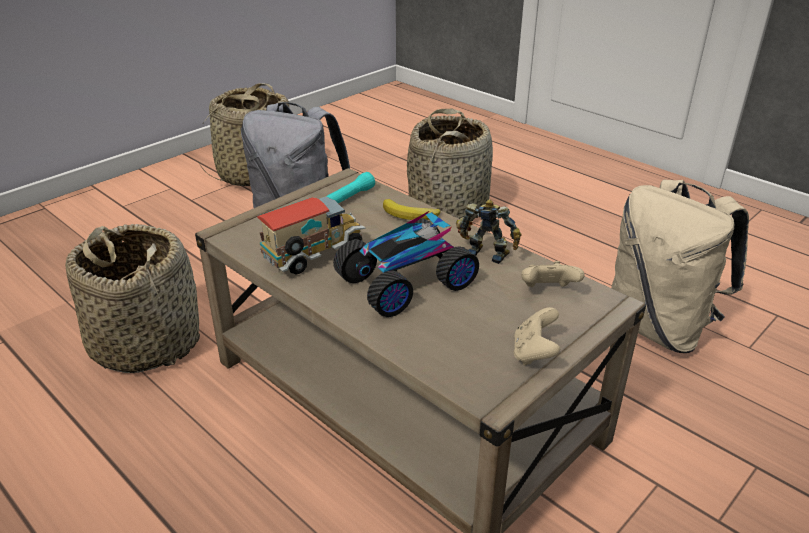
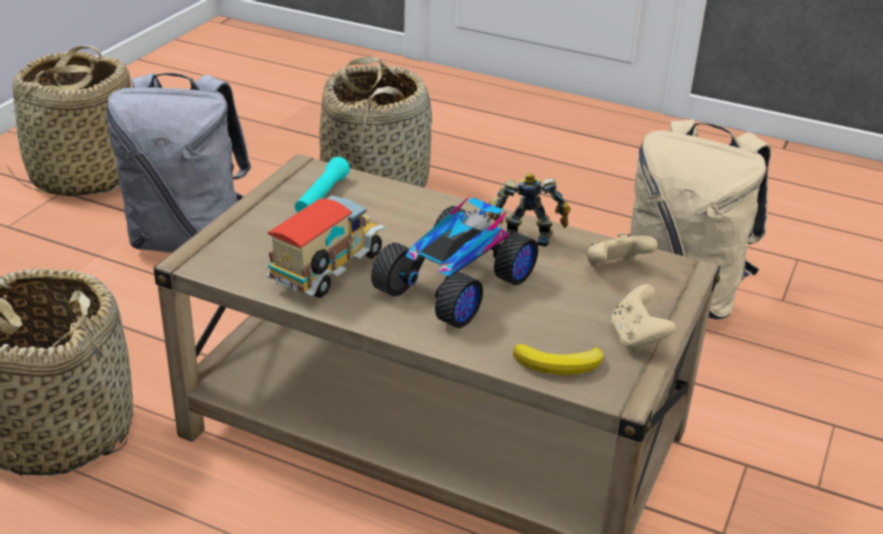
camera: 20 degrees left, 0 degrees up
banana [383,199,441,220] -> banana moved to [513,344,603,375]

